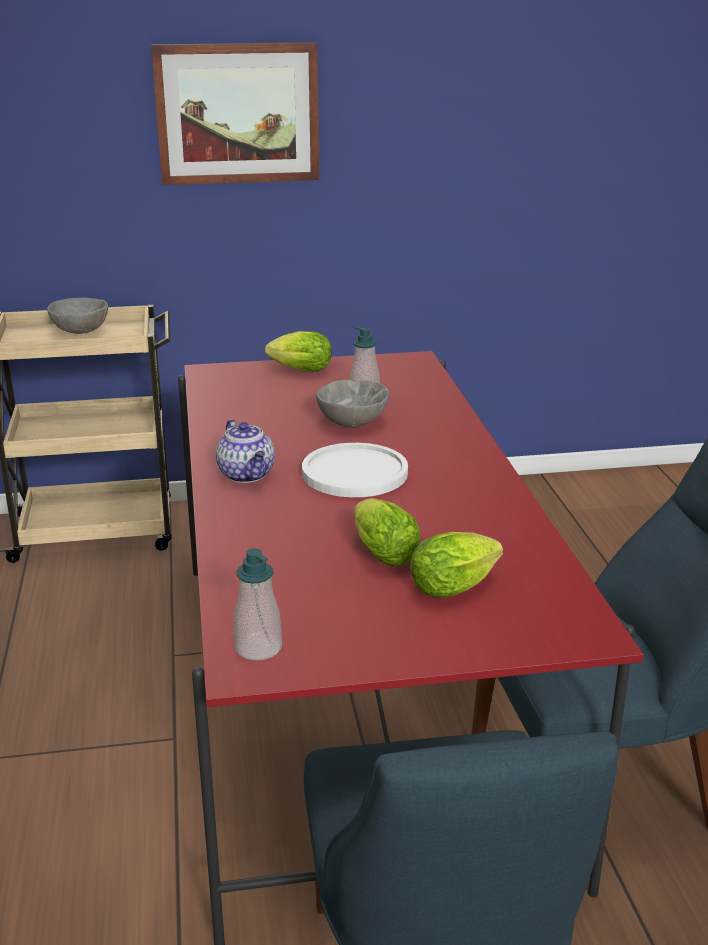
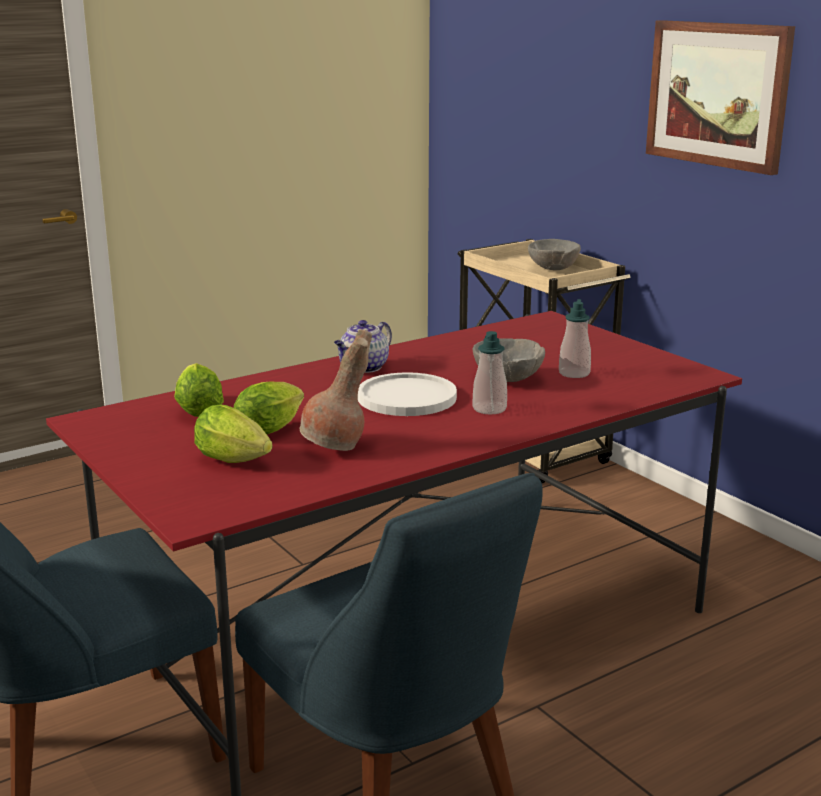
camera: 65 degrees right, 5 degrees down
soap dispenser [234,548,282,661] -> soap dispenser moved to [473,331,507,415]
lettuce [265,331,332,372] -> lettuce moved to [174,363,224,417]
none -> brown vase [300,329,372,451]

